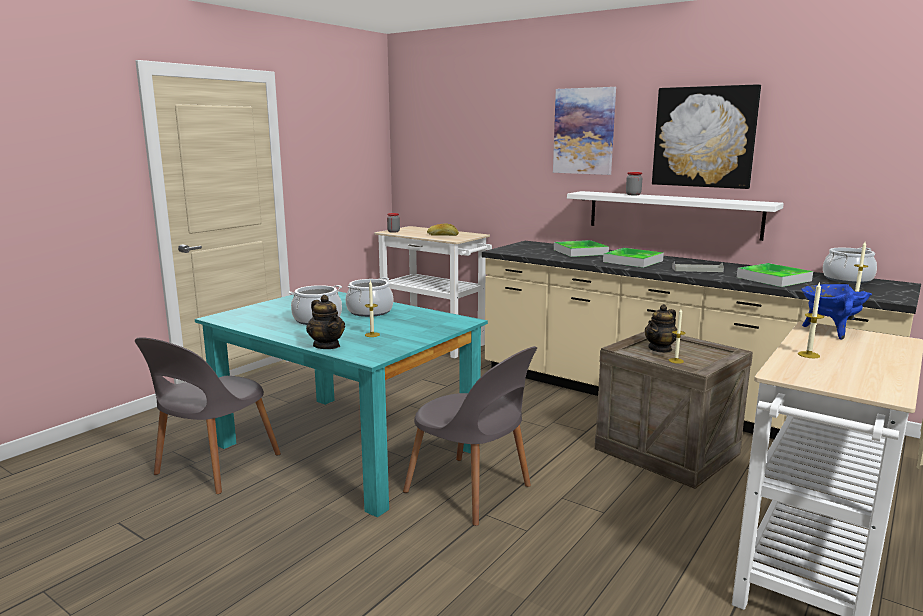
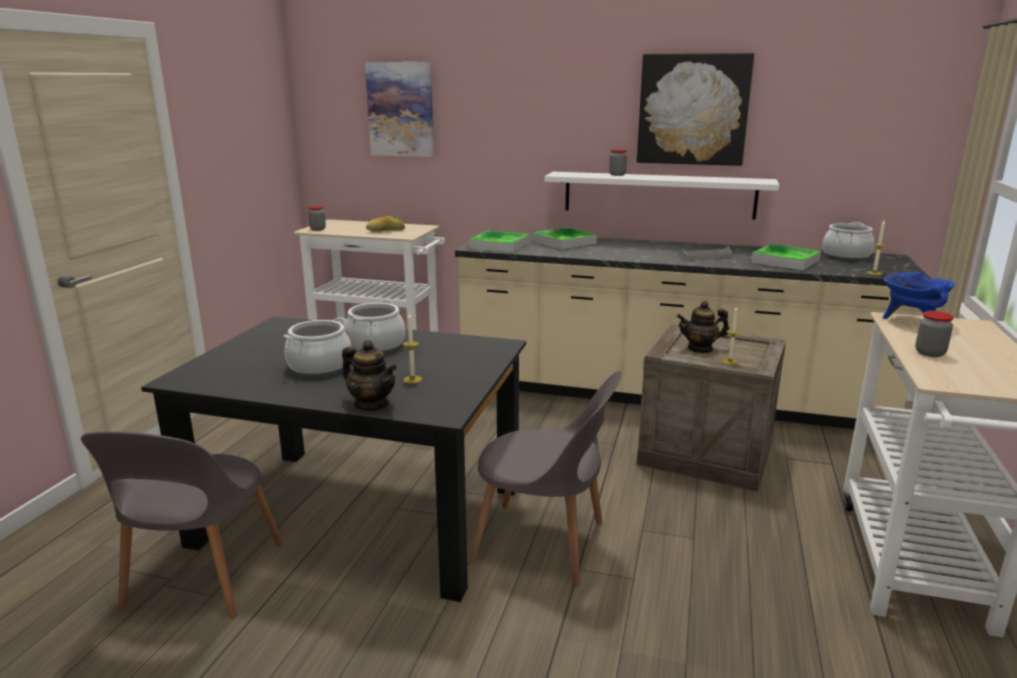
camera: 20 degrees left, 5 degrees up
turquoise dining table [195,291,488,517] -> black dining table [141,316,526,602]
picture [553,87,616,175] -> picture moved to [365,62,434,157]
tray [603,248,664,268] -> tray moved to [469,231,529,253]
teapot [645,304,677,353] -> teapot turned 60 degrees clockwise [677,301,729,353]
candle [798,281,824,358] -> jar [915,311,954,357]

